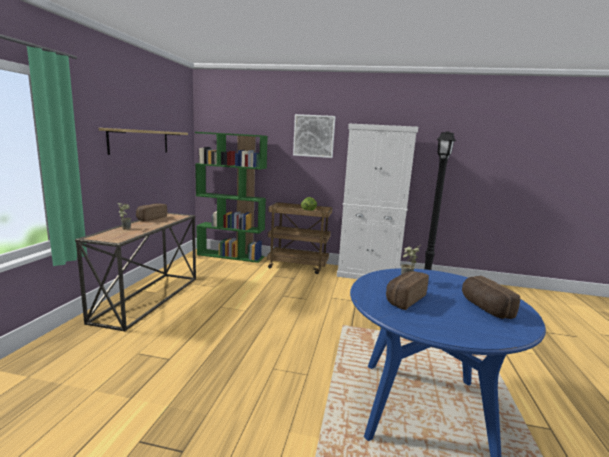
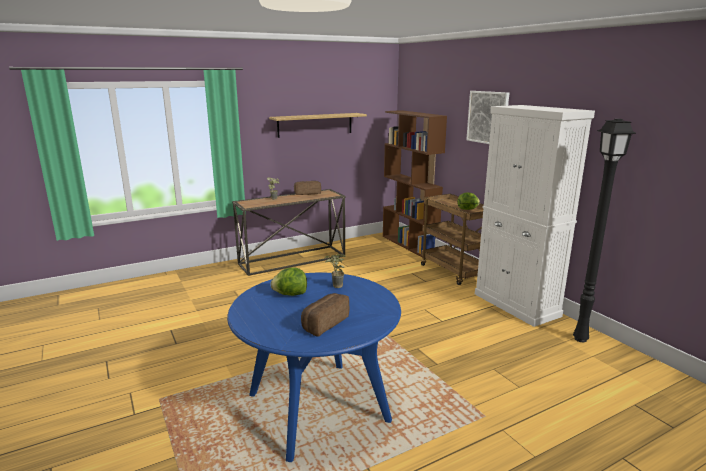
camera: 50 degrees right, 5 degrees up
green bookcase [195,132,268,263] -> brown bookcase [383,110,447,258]
bread [386,271,429,310] -> lettuce [271,267,307,296]

